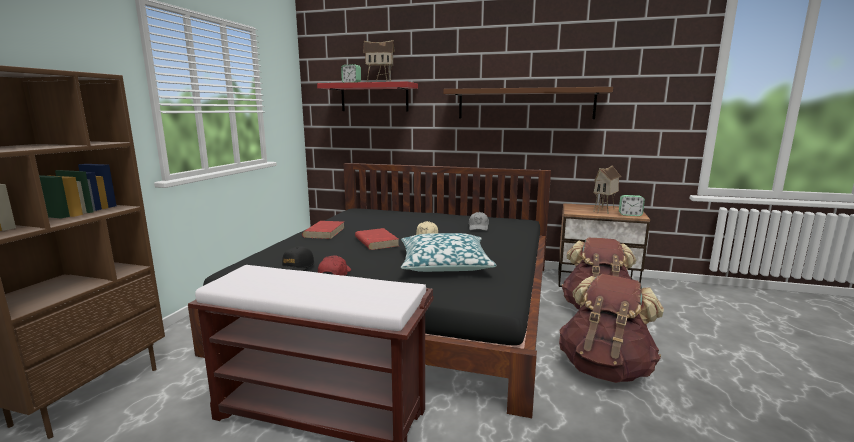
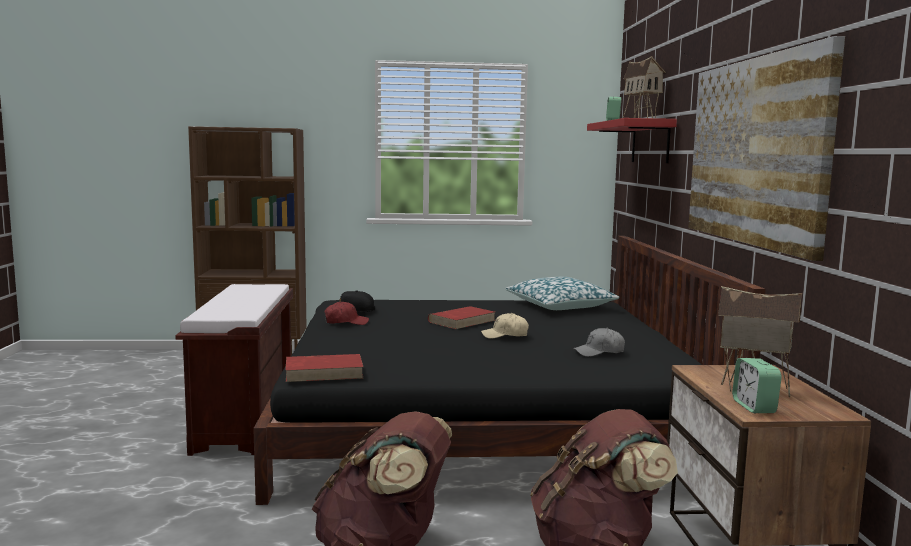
camera: 70 degrees right, 5 degrees down
red book [302,221,345,239] -> red book moved to [285,354,364,382]
pillow [401,233,497,272] -> pillow moved to [505,277,619,310]
brown shelf [443,87,613,119] -> picture [688,36,845,261]

